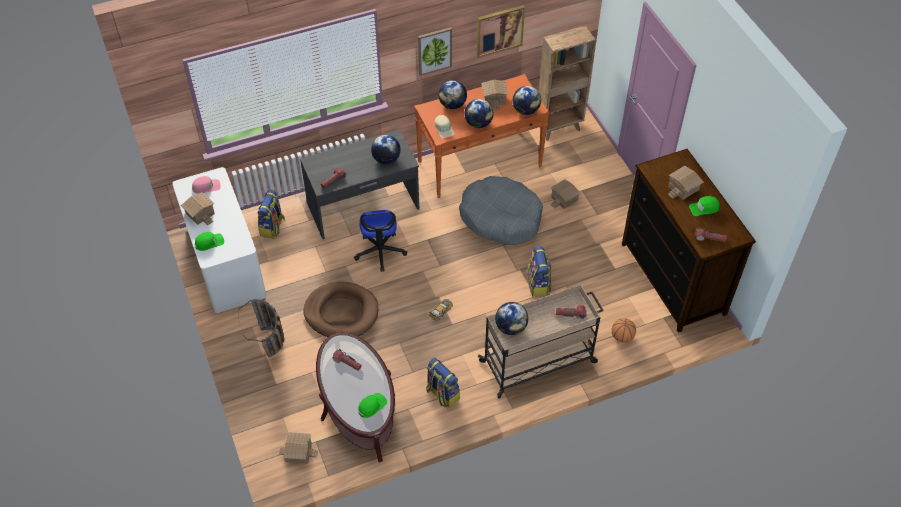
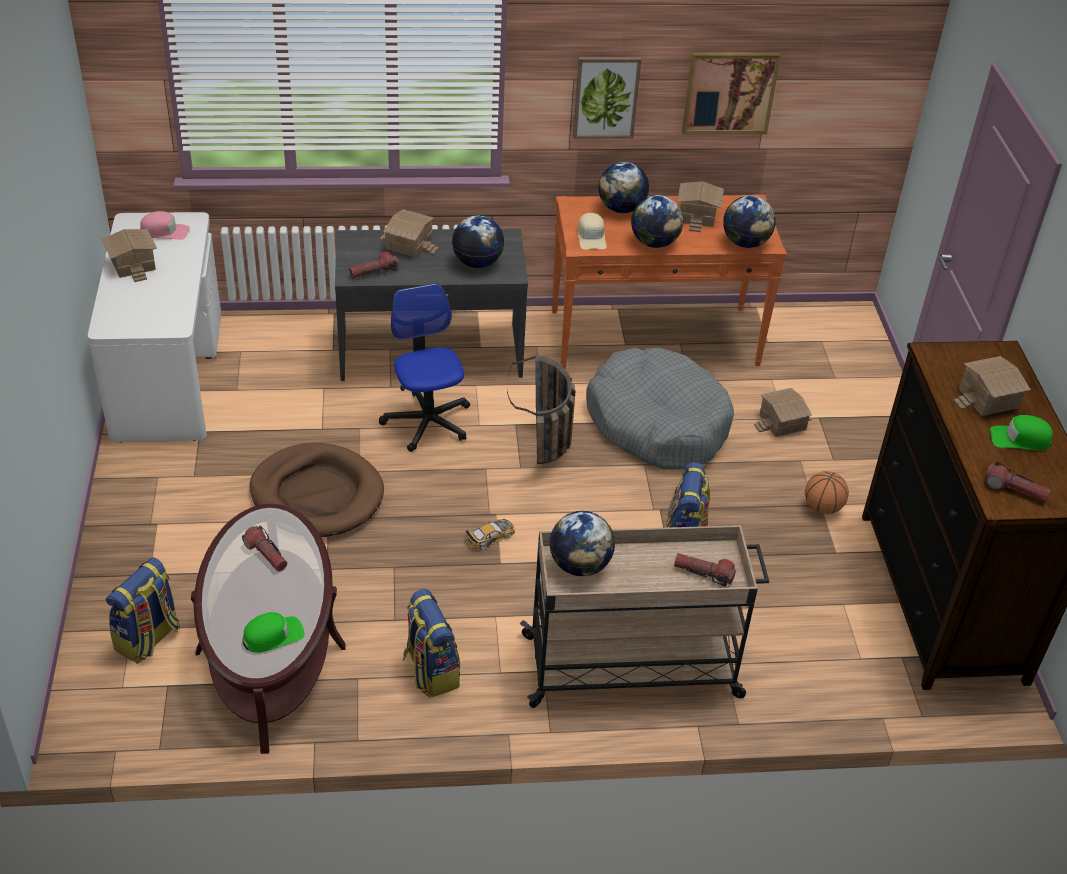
camera: 15 degrees right, 10 degrees down
green cap [195,232,224,251] -> none
basket [238,299,285,357] -> basket moved to [507,356,575,464]
backpack [258,189,285,239] -> backpack moved to [106,558,180,664]
toy house [279,432,318,464] -> toy house moved to [380,209,438,258]
office chair [354,210,407,272] -> office chair turned 150 degrees clockwise [379,283,470,452]
brown bookcase [539,26,596,141] -> none
basketball [612,318,636,343] -> basketball moved to [805,471,849,514]

